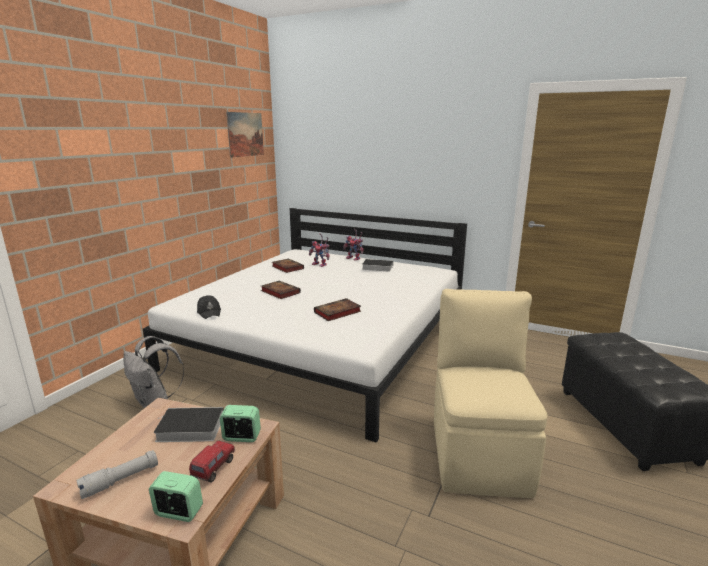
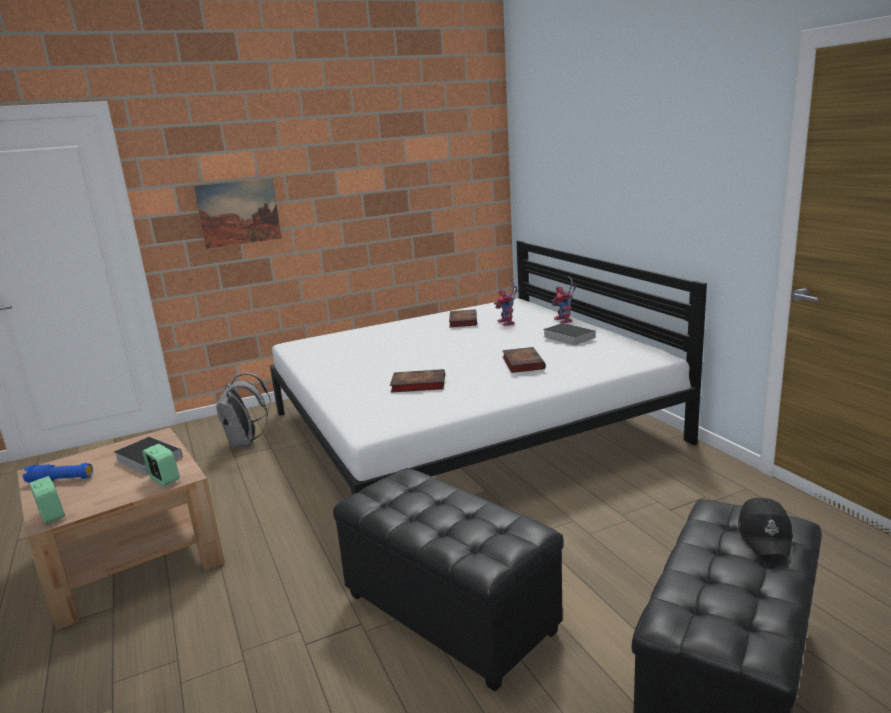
camera: 40 degrees right, 0 degrees up
grey flashlight [77,450,158,499] -> blue flashlight [23,463,93,483]
toy truck [189,441,235,482] -> none
black cap [197,295,221,319] -> black cap moved to [738,498,793,557]
picture [226,112,264,158] -> picture moved to [194,178,282,248]
book [261,281,301,299] -> book moved to [502,347,546,373]
beige chair [434,289,547,498] -> black ottoman [333,468,564,692]

